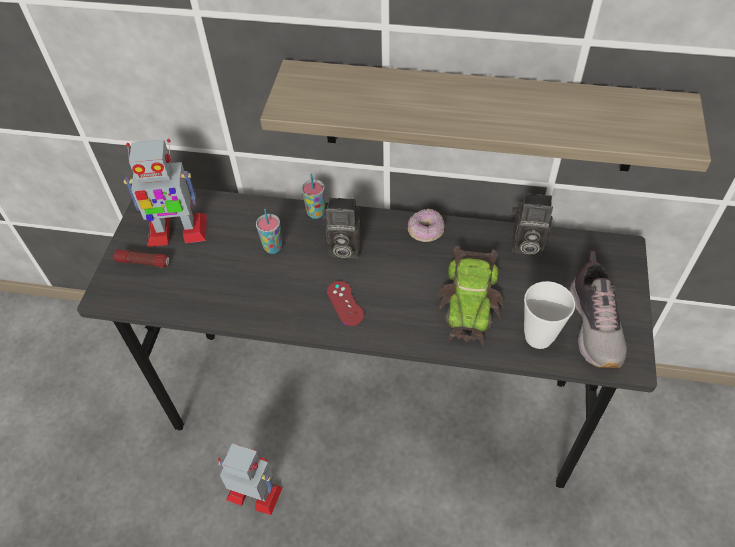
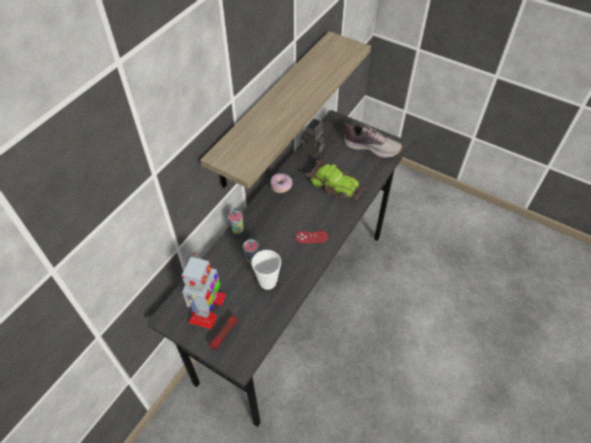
camera: 70 degrees left, 0 degrees up
toy robot [218,443,283,515] -> none
camera [323,197,362,258] -> none
cup [524,281,575,349] -> cup moved to [251,250,281,290]

